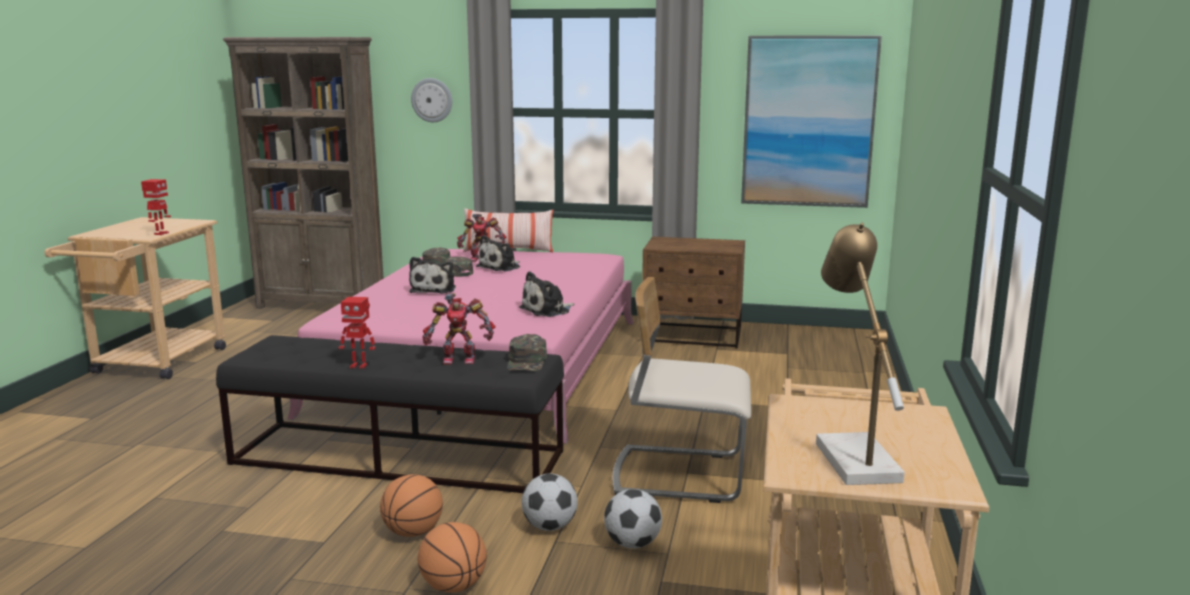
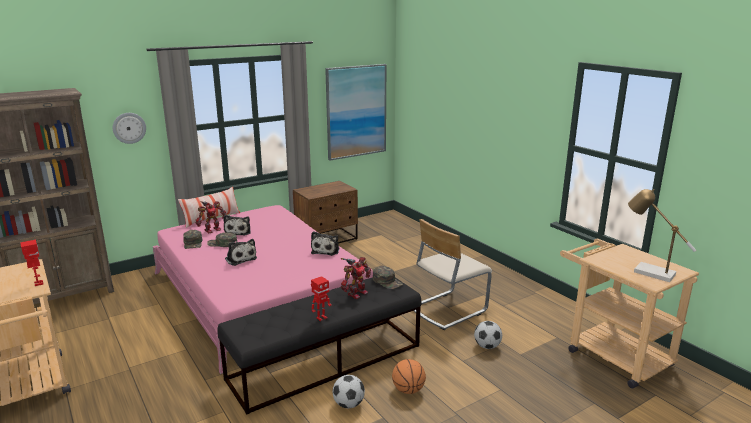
camera: 45 degrees left, 5 degrees up
basketball [418,522,487,592] -> none
football [522,473,578,531] -> football moved to [333,375,365,408]

